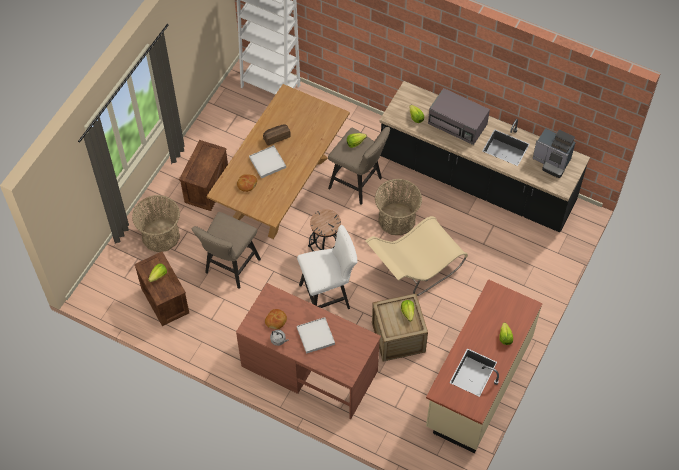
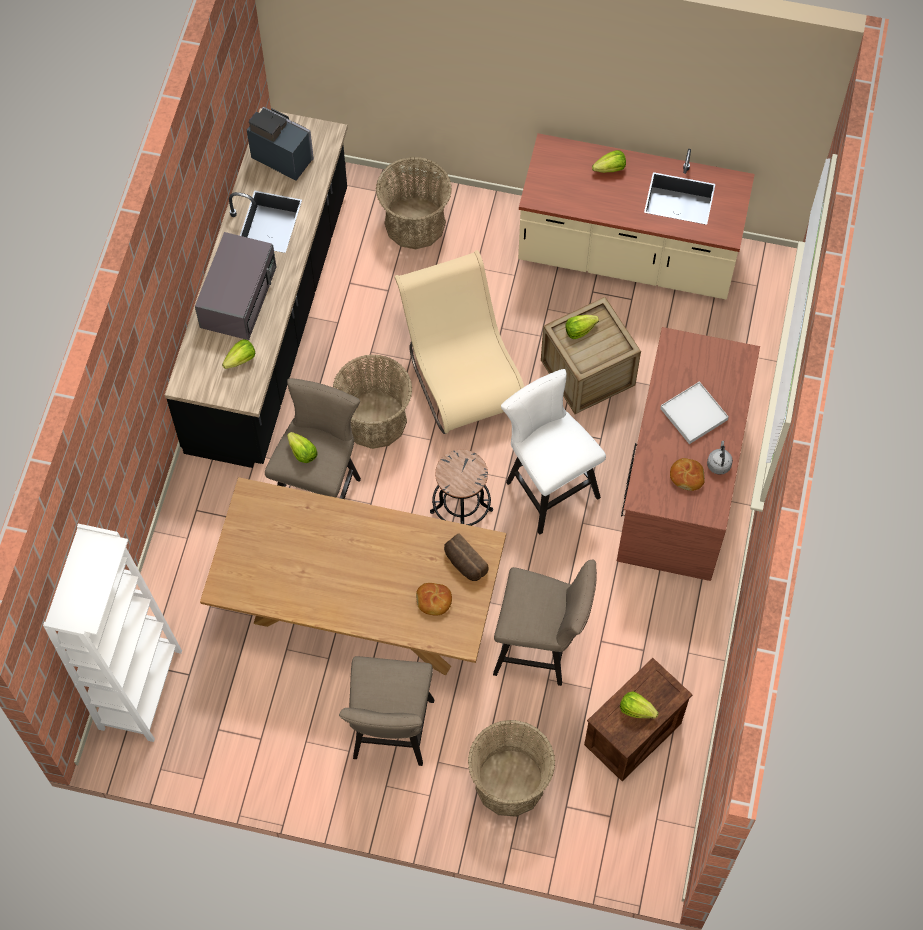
camera: 105 degrees left, 5 degrees up
crate [179,140,228,211] -> beige stool [339,656,435,766]
white tray [249,145,286,178] -> none
bread [263,124,291,146] -> bread moved to [444,533,488,581]
beige chair [366,216,468,296] -> beige chair turned 150 degrees counterclockwise [394,250,524,434]
coffee machine [533,128,576,178] -> coffee machine turned 75 degrees counterclockwise [247,107,314,181]
none -> basket [376,157,452,249]

